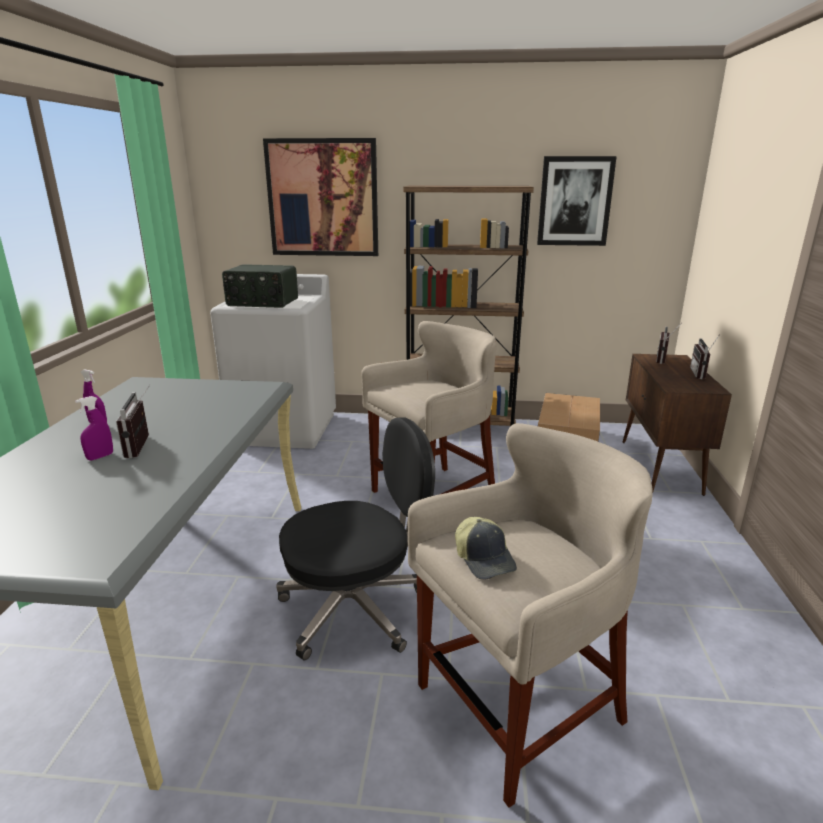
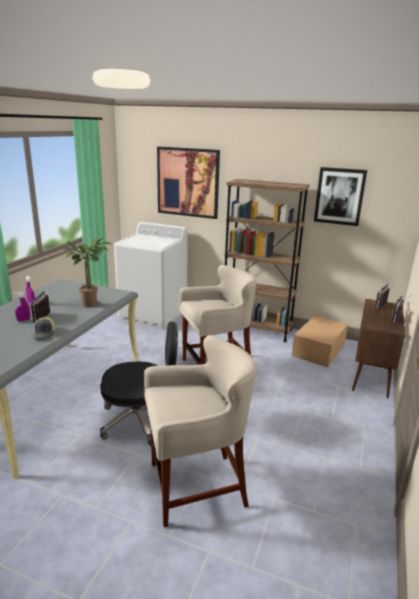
camera: 15 degrees right, 0 degrees up
radio [222,264,298,308] -> none
cap [455,517,517,580] -> cap moved to [33,317,55,339]
none -> potted plant [61,237,111,307]

